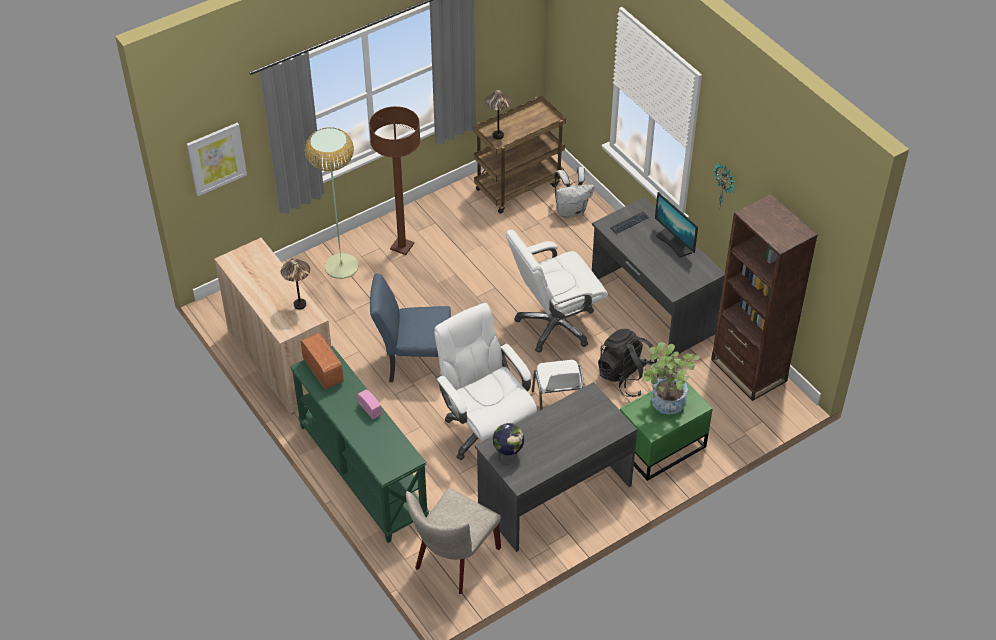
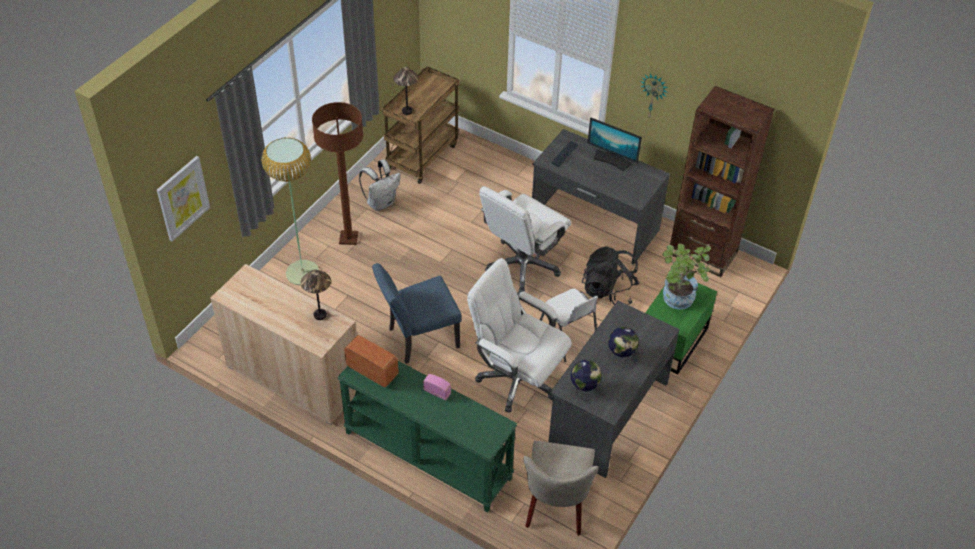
camera: 25 degrees left, 0 degrees up
white backpack [554,167,594,218] -> white backpack moved to [359,159,401,211]
none -> globe [608,327,639,362]

